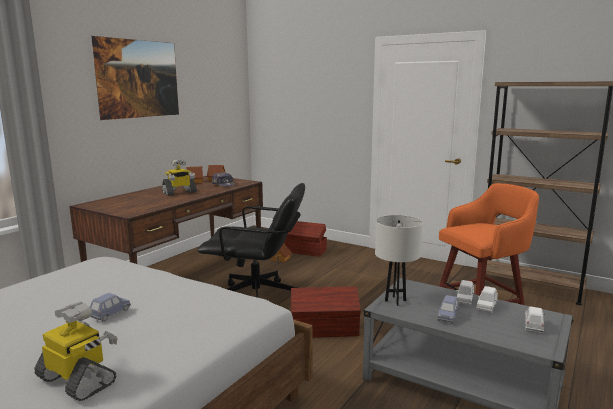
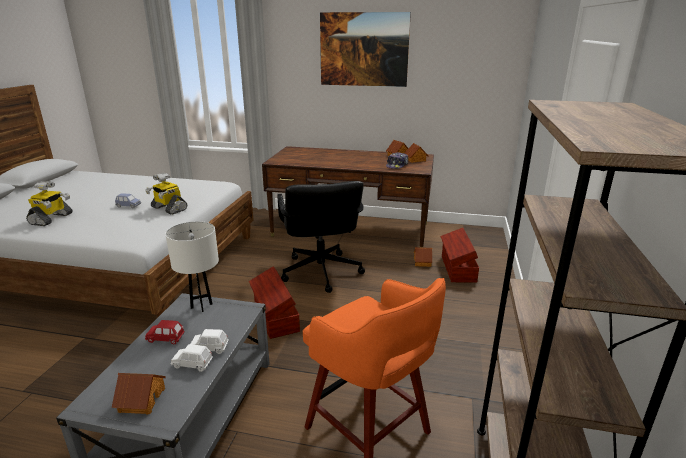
camera: 70 degrees right, 10 degrees up
toy robot [162,159,197,196] -> toy robot moved to [145,173,188,215]
blue toy car [437,295,459,324] -> red toy car [145,320,185,344]
white toy car [524,306,545,334] -> toy house [112,373,166,415]

